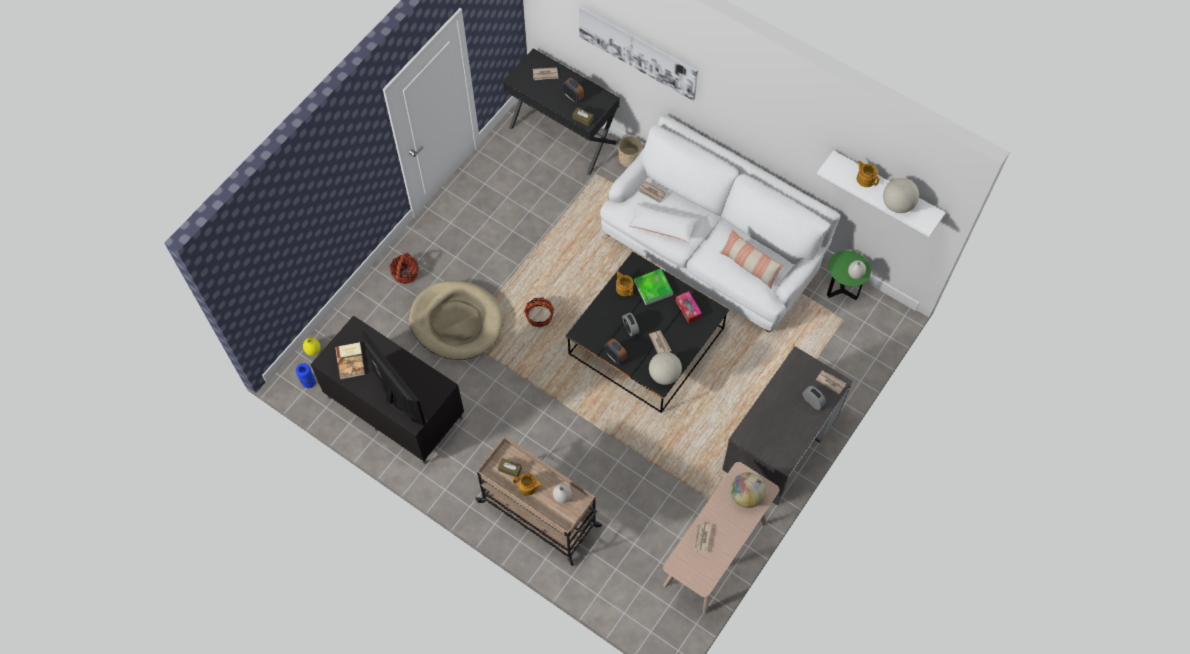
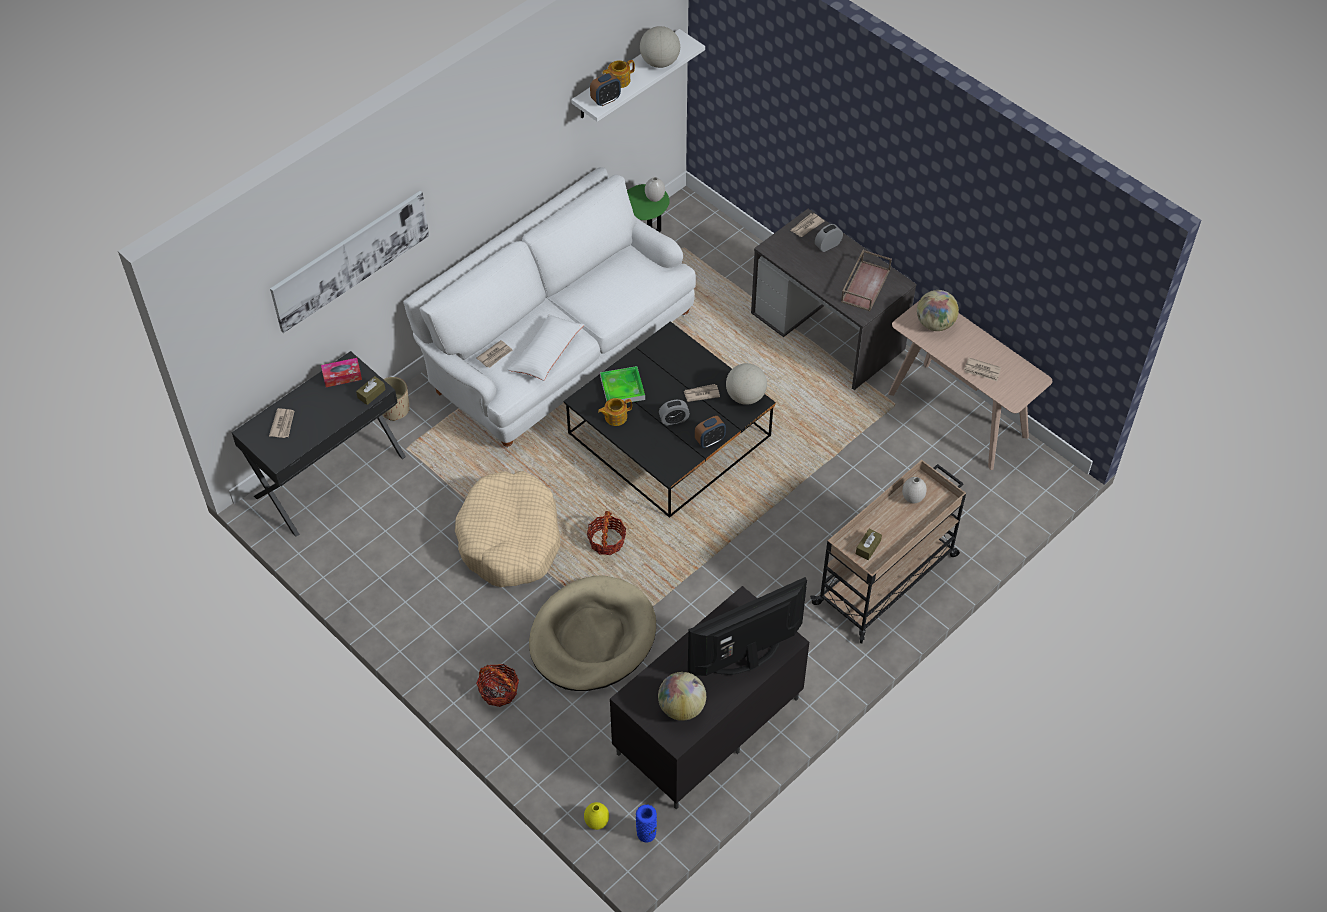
camera: 80 degrees left, 10 degrees down
book [335,342,365,379] -> globe [658,672,706,721]
teapot [513,473,543,496] -> none
alarm clock [563,78,584,103] -> alarm clock moved to [590,73,621,106]
tissue box [676,291,702,323] -> tissue box moved to [321,358,362,387]
pillow [720,229,783,289] -> none
none -> beige dog bed [455,471,560,588]
none -> brown tray [841,250,892,311]

